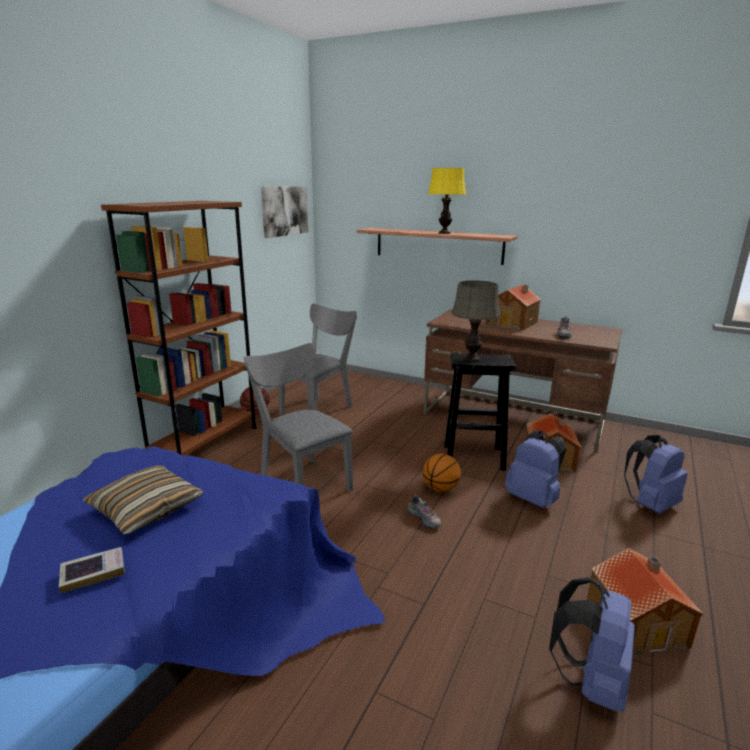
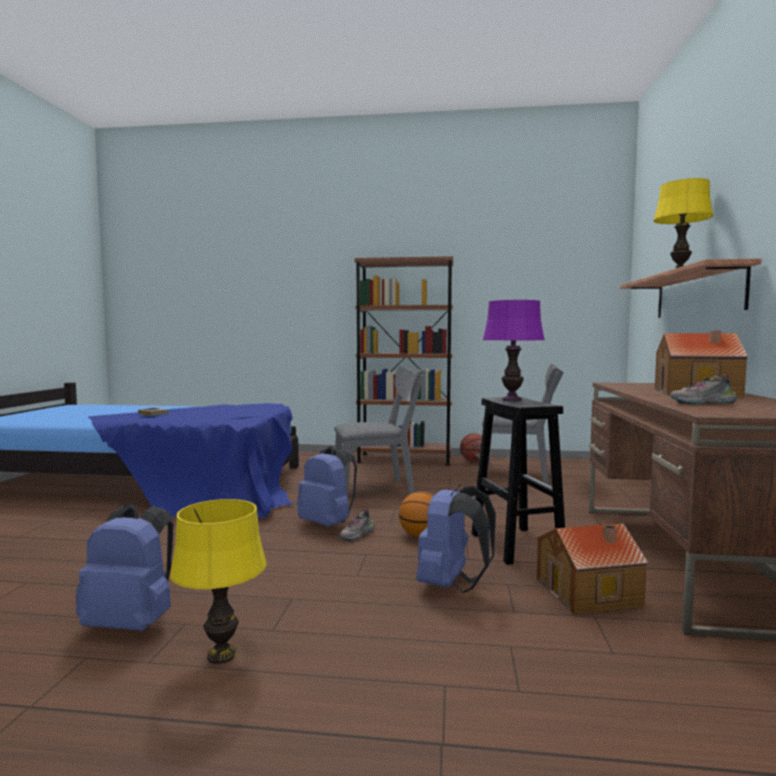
camera: 70 degrees right, 15 degrees down
pillow [82,465,203,534] -> none
grey chair [244,343,353,492] -> grey chair turned 45 degrees clockwise [334,366,423,500]
picture [261,186,308,238] -> none
grey table lamp [452,280,500,361] -> purple table lamp [483,300,545,401]
toy house [587,548,703,654] -> yellow table lamp [170,499,267,664]
blue backpack [624,435,688,514] -> blue backpack moved to [297,446,357,527]

